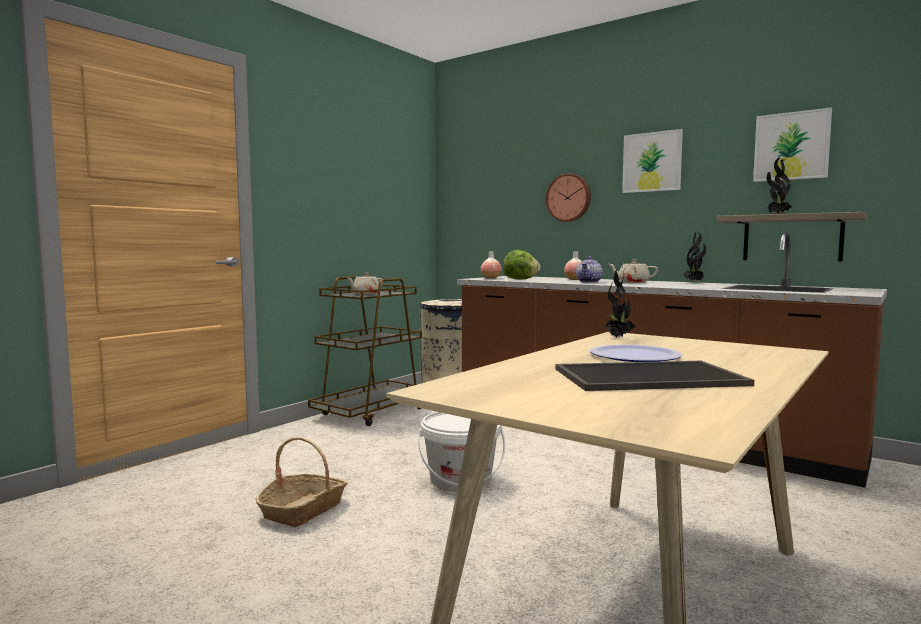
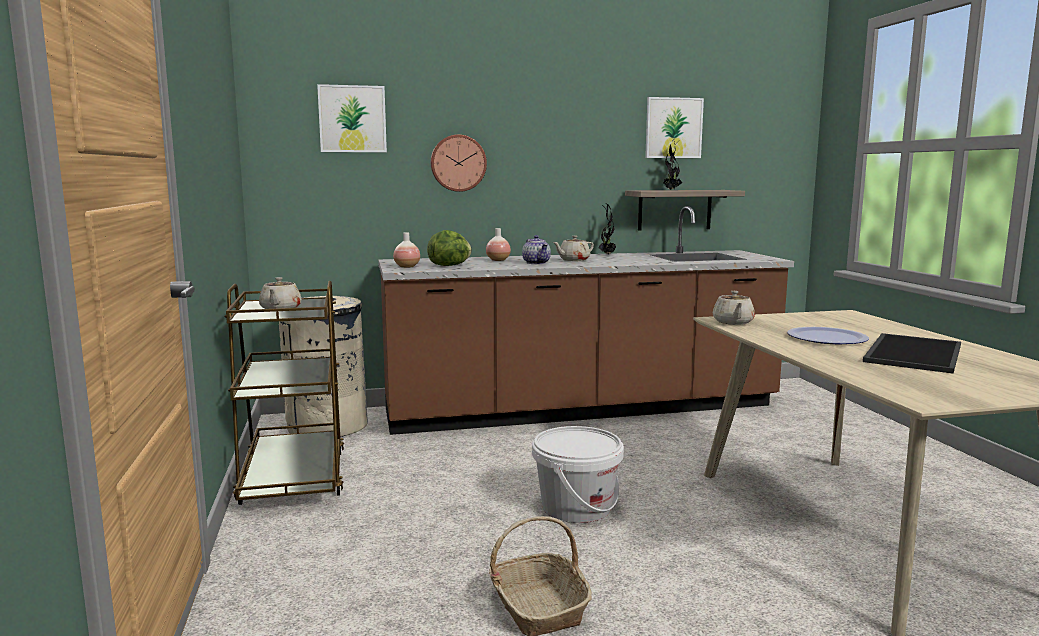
camera: 50 degrees left, 5 degrees up
potted plant [605,262,635,338] -> beige teapot [713,291,755,325]
picture [622,129,683,193] -> picture moved to [317,84,387,152]

